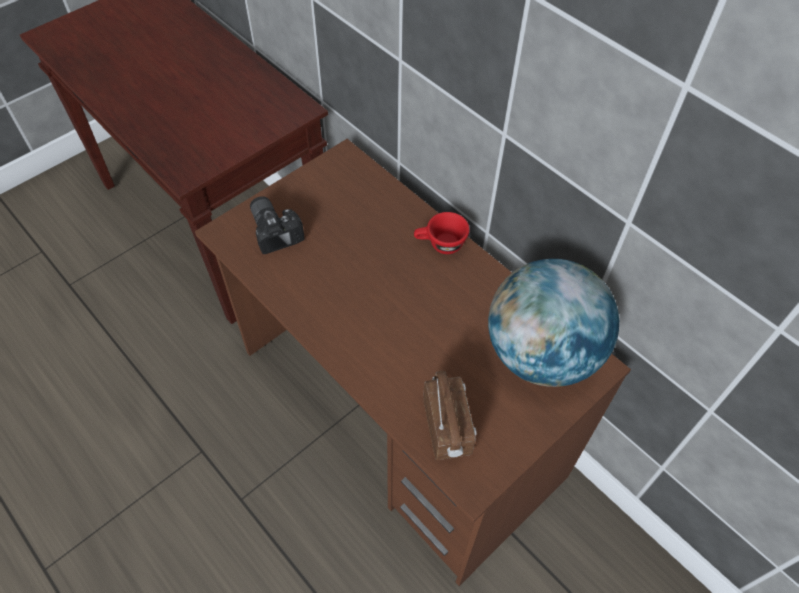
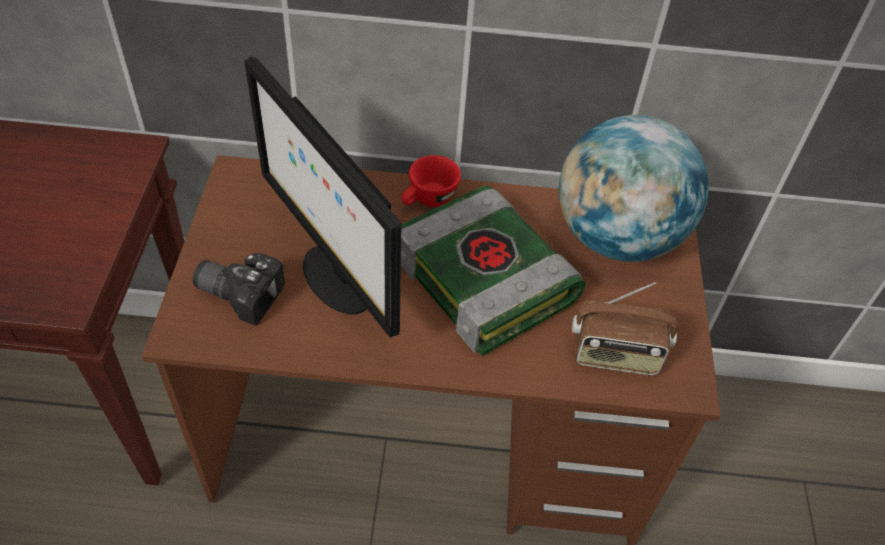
camera: 45 degrees left, 5 degrees down
radio [423,371,477,460] -> radio turned 150 degrees clockwise [572,282,678,375]
none -> monitor [244,56,401,338]
none -> book [401,186,586,356]

